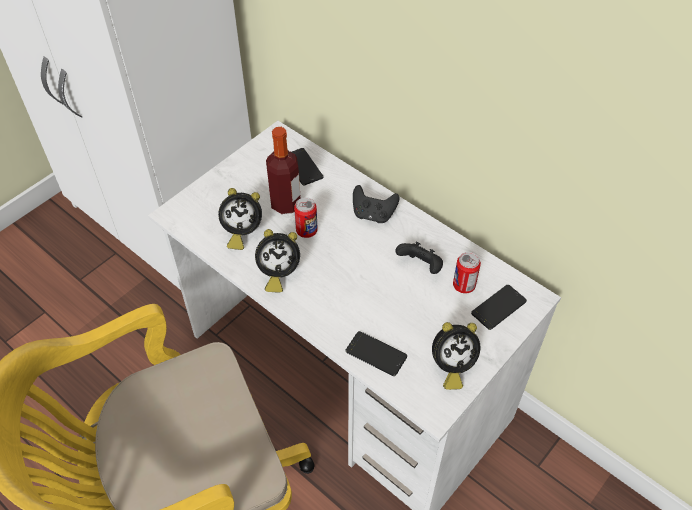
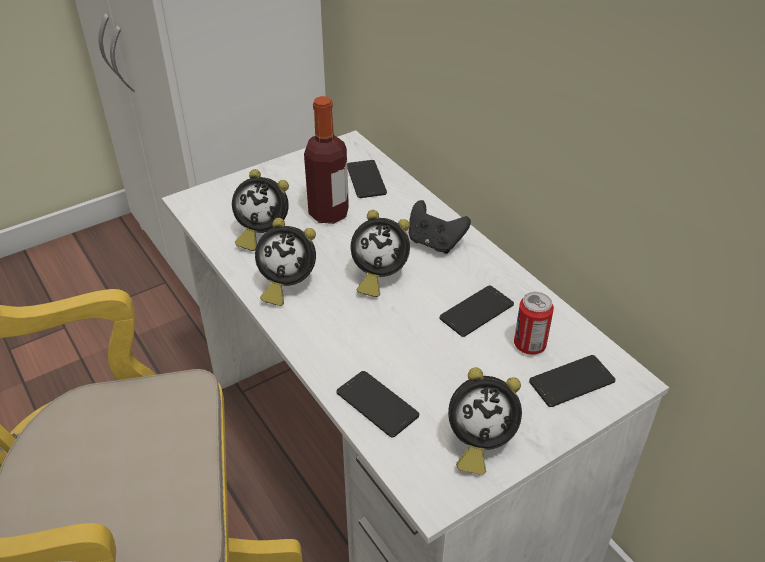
camera: 15 degrees right, 10 degrees down
can [294,197,318,238] -> none
black game controller [395,242,443,274] -> phone [439,286,514,337]
none -> alarm clock [351,210,410,297]

